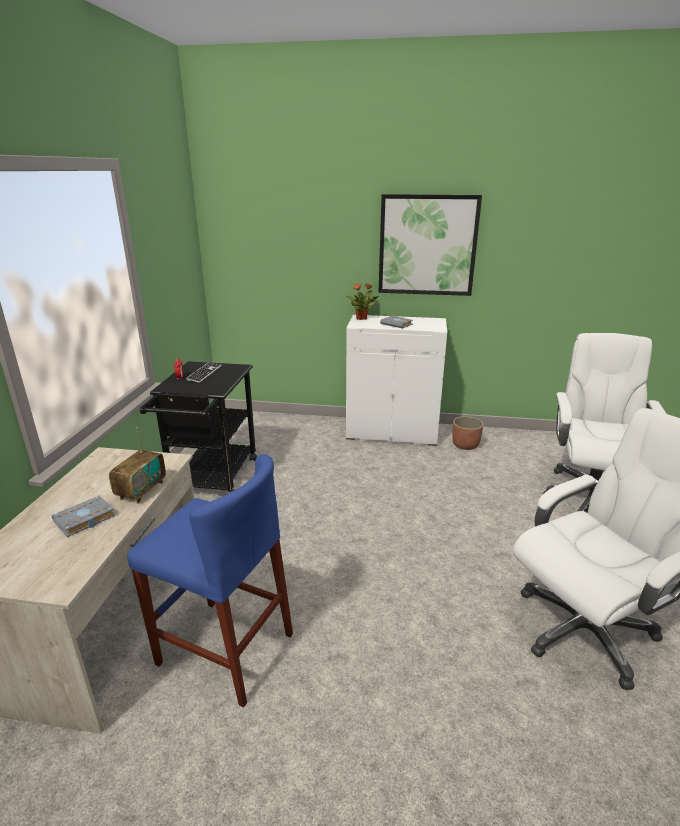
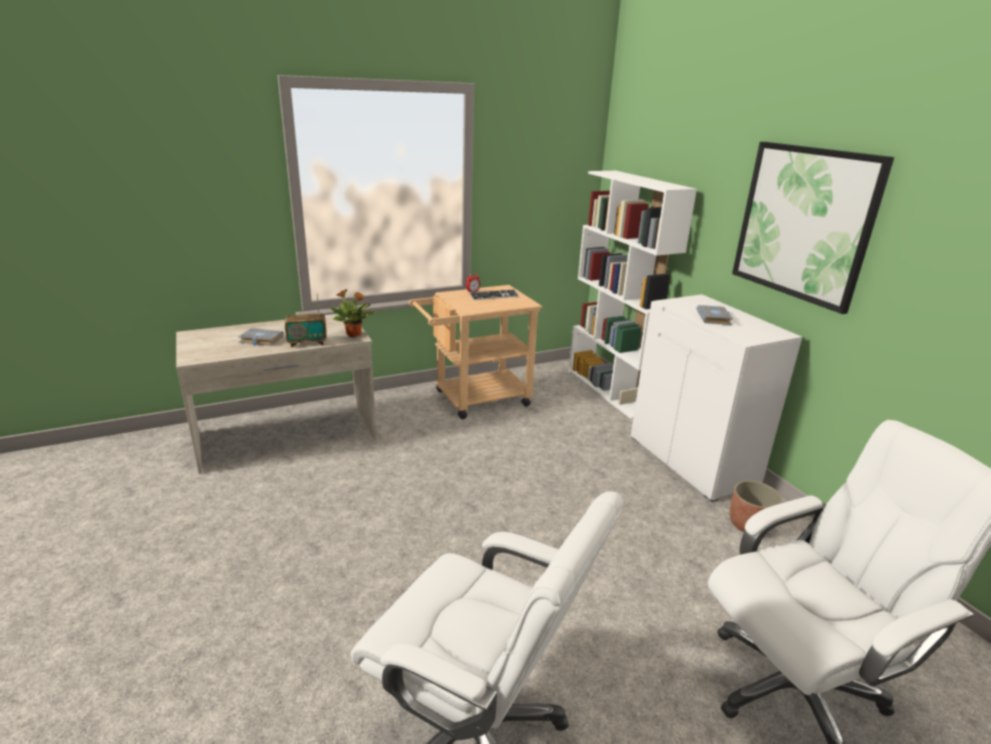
camera: 55 degrees right, 0 degrees up
blue stool [127,454,293,708] -> none
black cart [140,361,257,494] -> beige cart [409,285,542,419]
potted plant [347,283,379,320] -> potted plant moved to [329,289,374,337]
none -> white bookcase [569,171,697,420]

